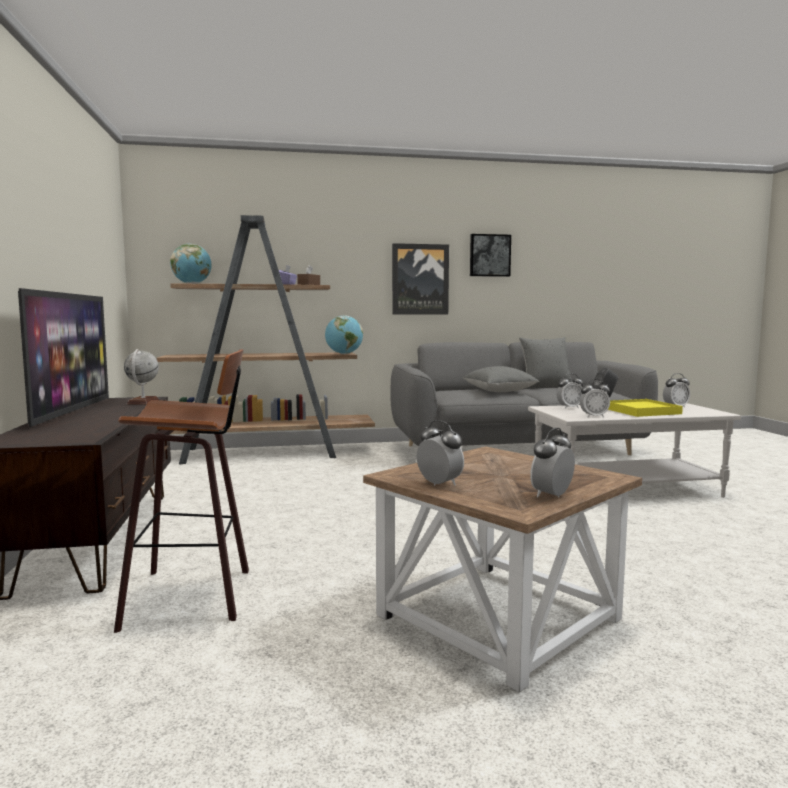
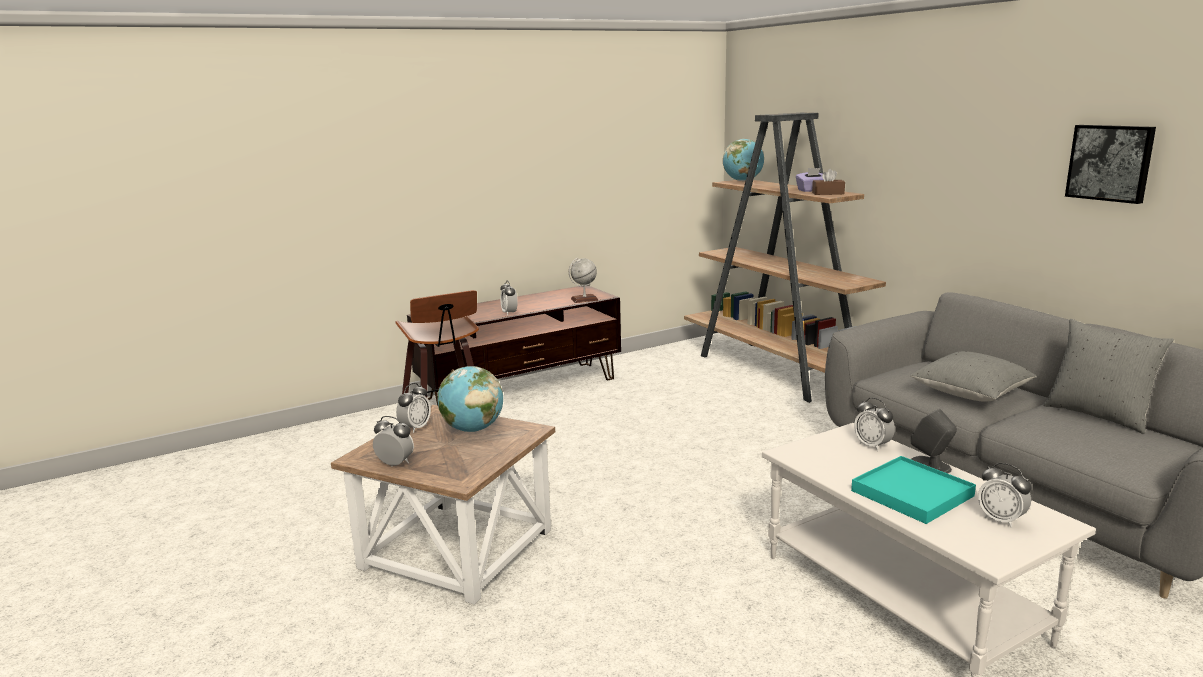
camera: 70 degrees right, 10 degrees up
television [18,288,109,427] -> none
globe [325,315,363,354] -> globe moved to [437,366,503,432]
picture [392,243,449,315] -> none
alarm clock [580,379,610,418] -> alarm clock moved to [500,281,518,316]
yellow tray [608,399,683,417] -> turquoise tray [851,456,976,524]

